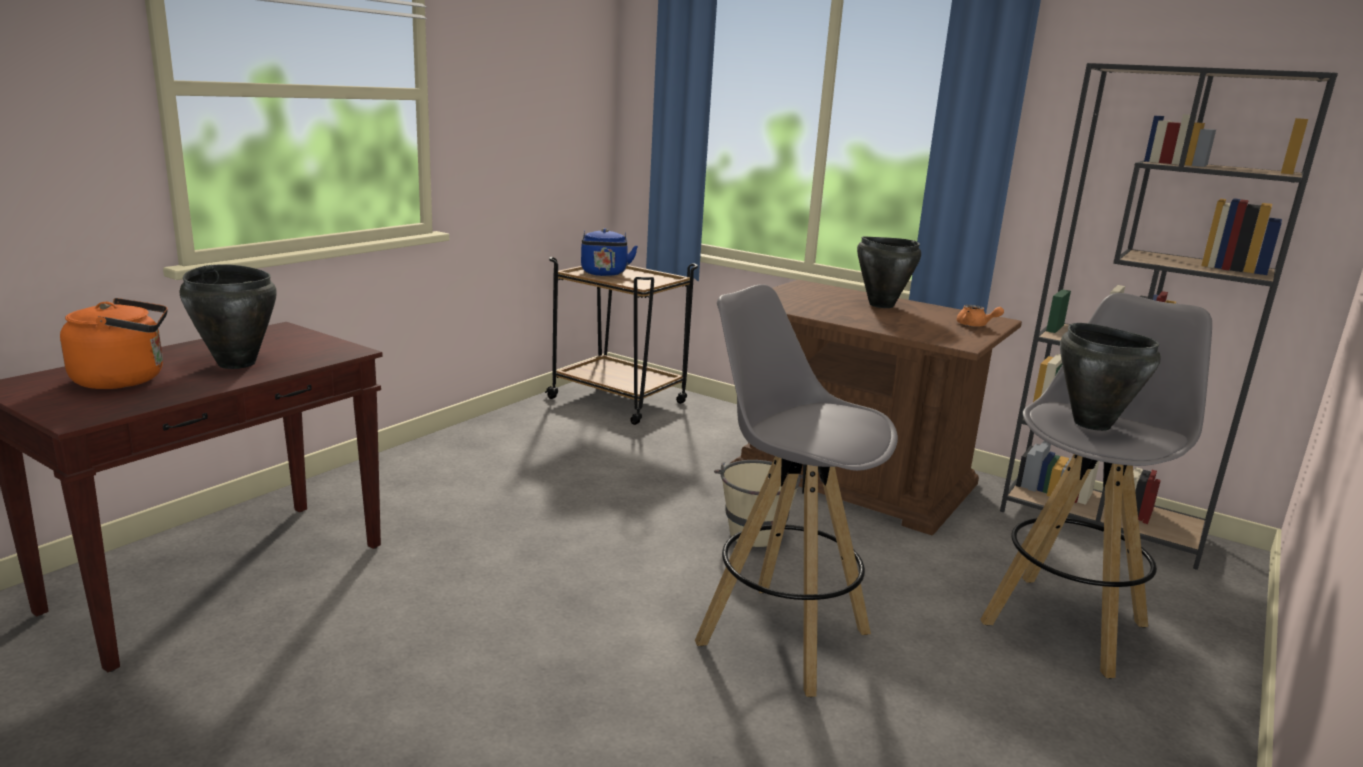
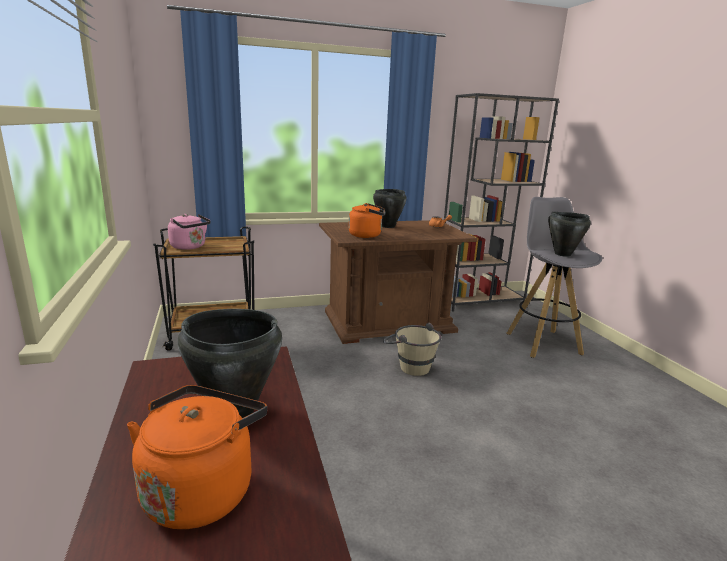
camera: 50 degrees left, 0 degrees up
blue kettle [581,228,638,276] -> pink kettle [168,214,211,250]
grey stool [695,284,898,697] -> none
none -> orange kettle [349,203,385,238]

